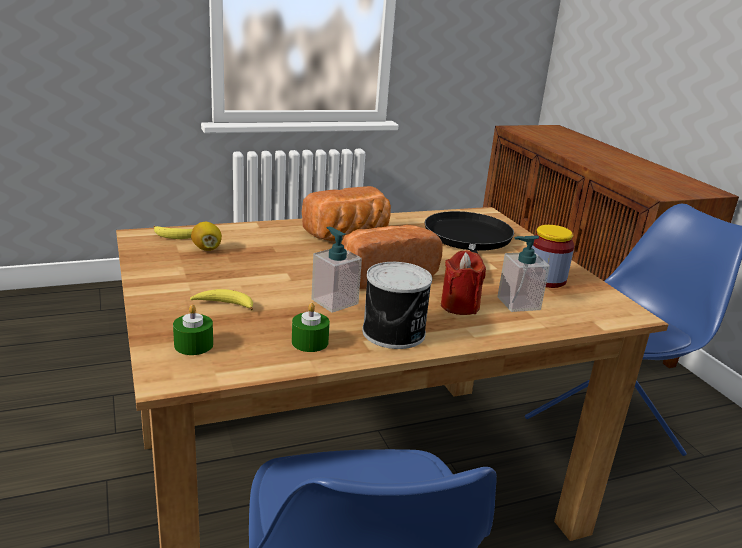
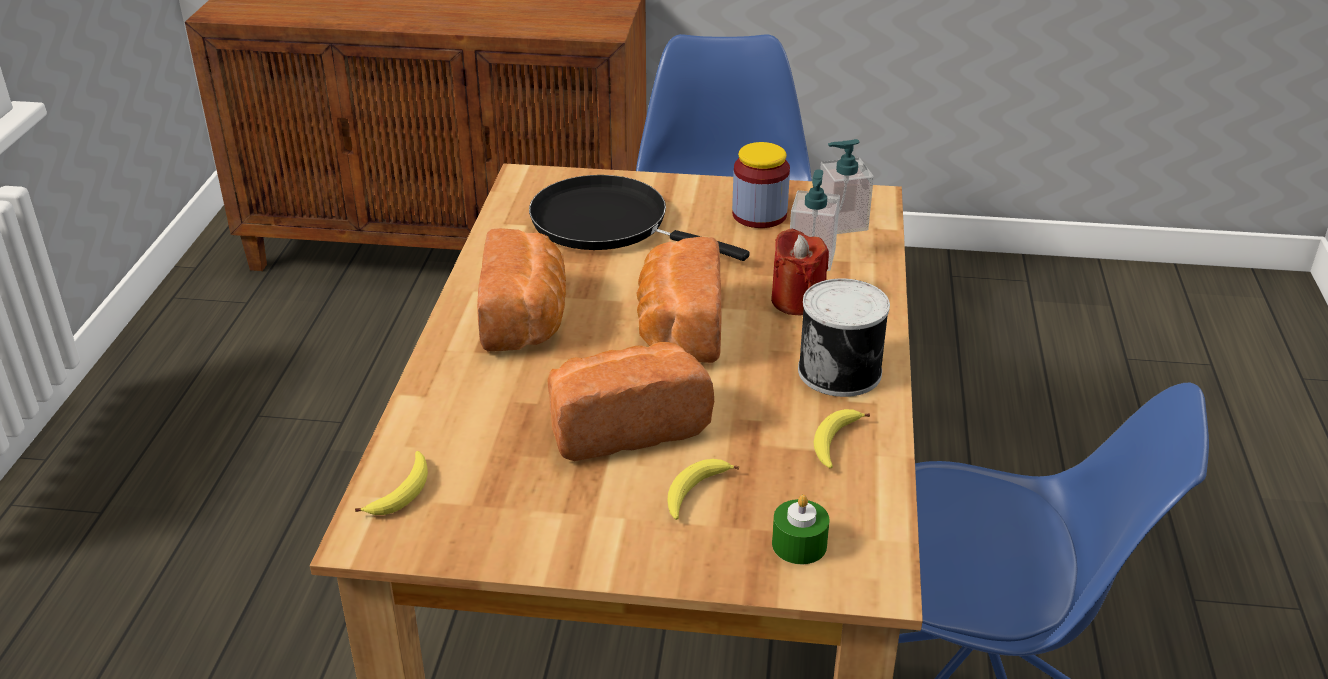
camera: 60 degrees left, 10 degrees up
lemon [191,222,222,251] -> none
green candle [292,303,330,352] -> banana [814,409,870,468]
soap dispenser [311,227,362,313] -> soap dispenser moved to [820,139,874,234]
none -> bread [547,342,714,461]

